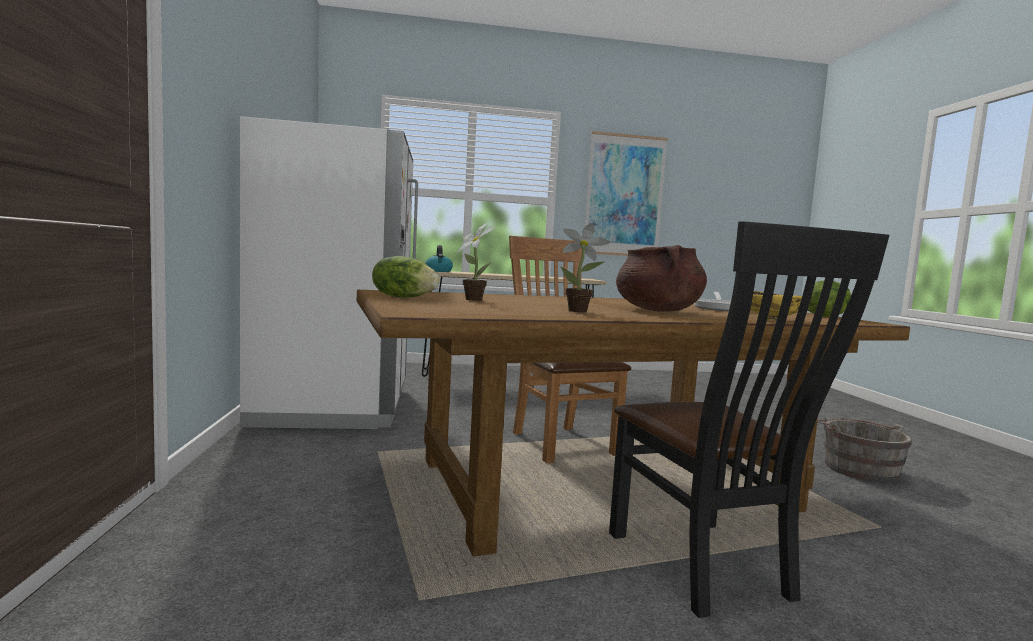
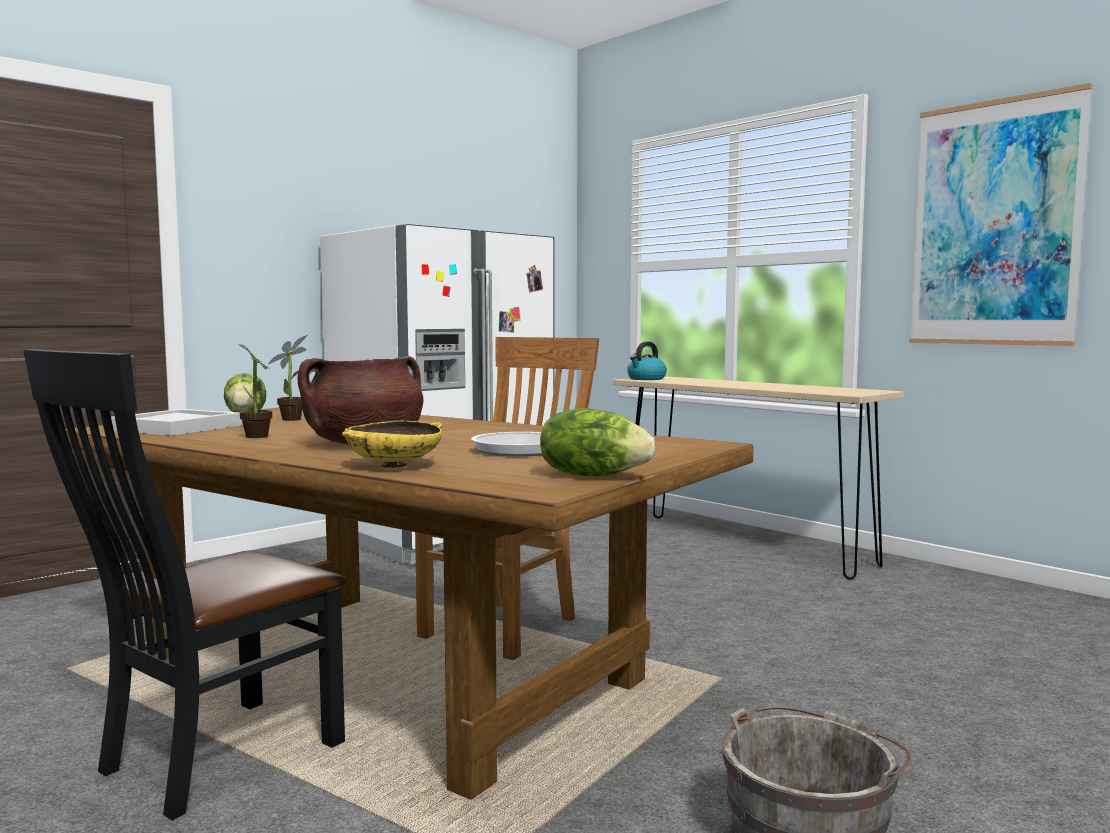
camera: 55 degrees right, 0 degrees up
none -> white tray [111,409,243,436]

